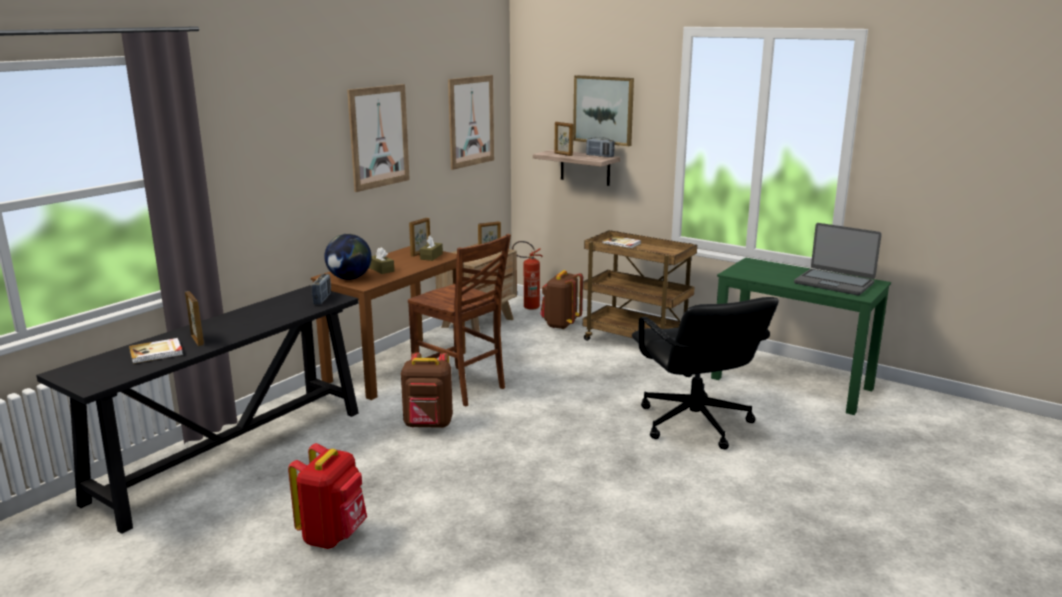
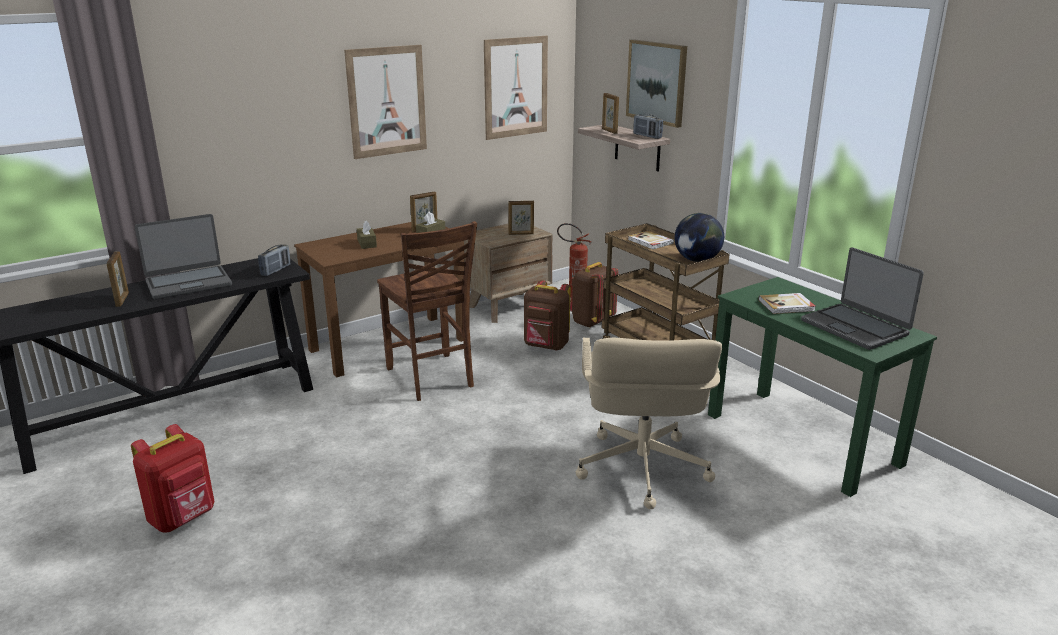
camera: 20 degrees right, 5 degrees up
book [129,338,183,364] -> book moved to [759,293,816,314]
globe [324,234,372,280] -> globe moved to [674,213,724,262]
brown backpack [401,353,453,428] -> brown backpack moved to [524,280,571,351]
black office chair [632,297,779,450] -> beige office chair [576,338,722,509]
none -> laptop [135,214,232,299]

